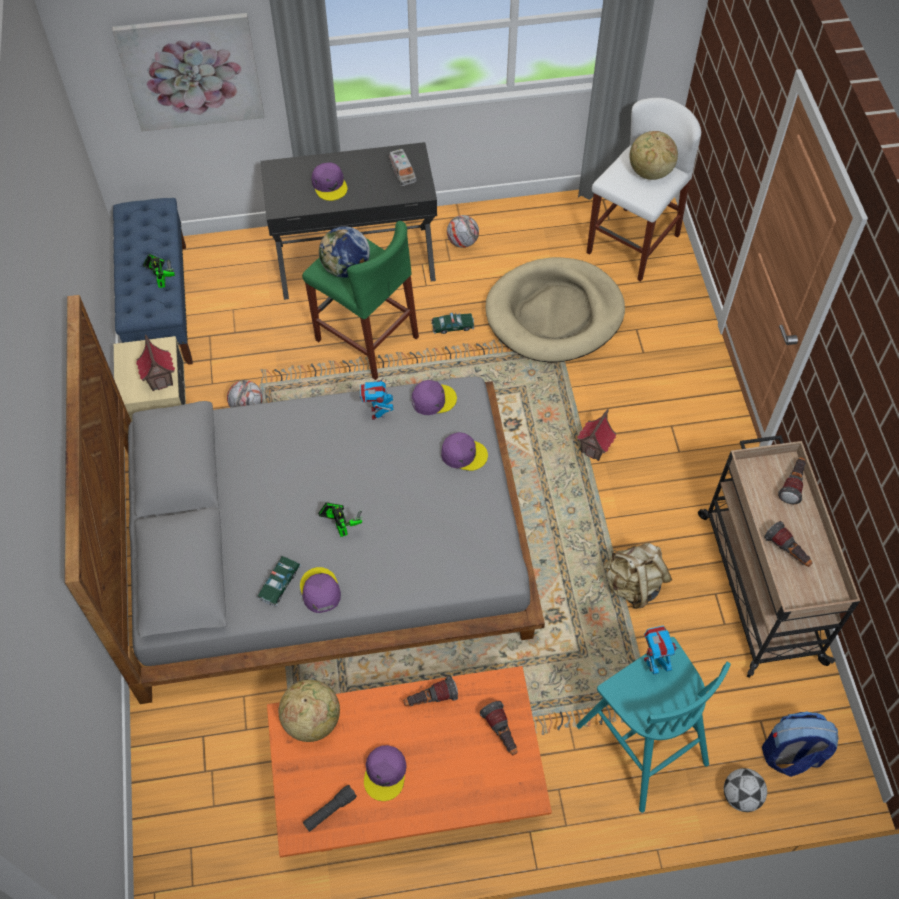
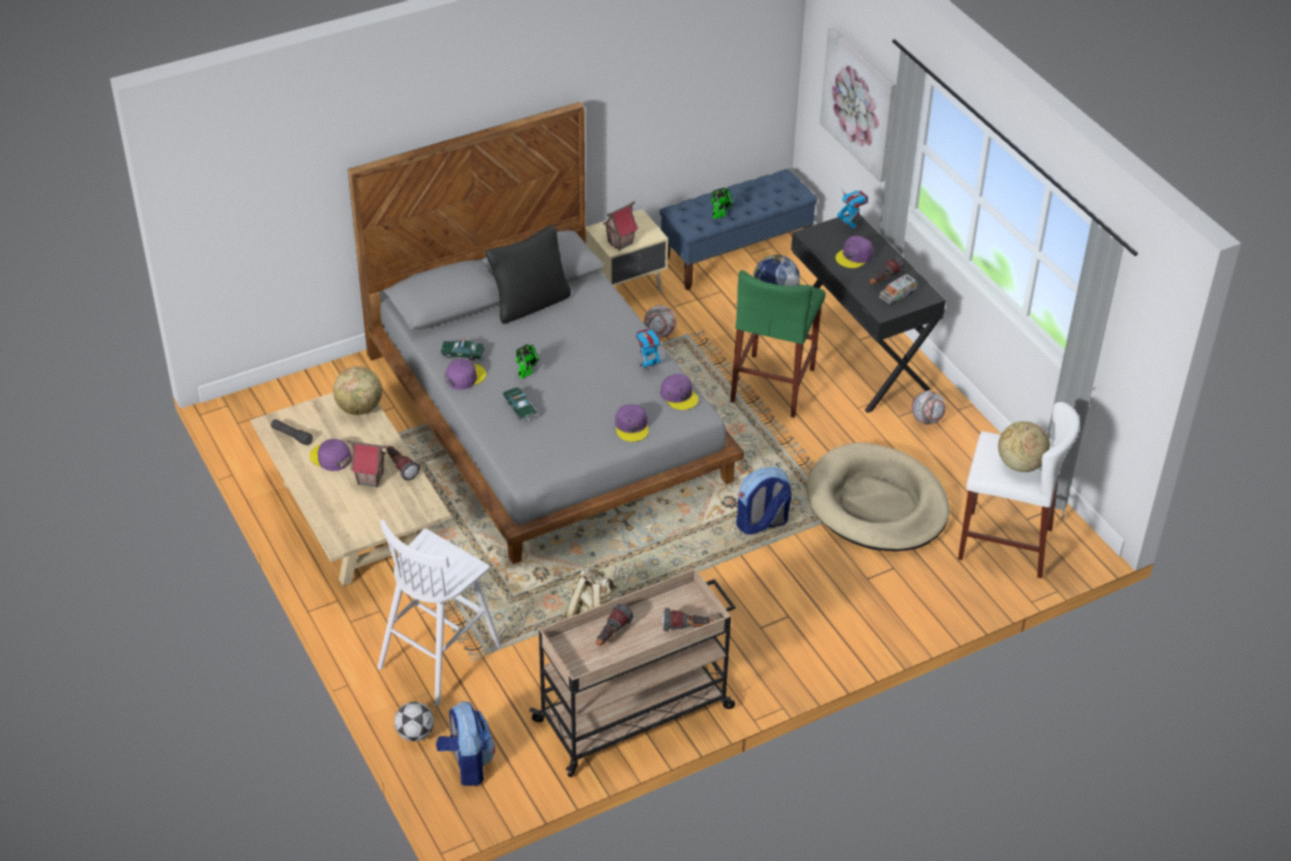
camera: 70 degrees right, 15 degrees down
orange coffee table [267,666,552,858] -> beige coffee table [251,392,451,586]
purple cap [364,745,407,801] -> purple cap turned 45 degrees clockwise [310,439,352,471]
toy car [432,313,474,334] -> toy car moved to [502,387,538,422]
flashlight [480,701,517,755] -> flashlight moved to [870,256,905,284]
toy house [577,409,617,461] -> toy house moved to [347,440,387,488]
turquoise stool [577,637,731,813] -> white stool [377,519,501,706]
toy robot [644,625,680,674] -> toy robot moved to [837,190,868,231]
none -> black pillow [485,225,571,324]
none -> backpack [736,467,792,535]

